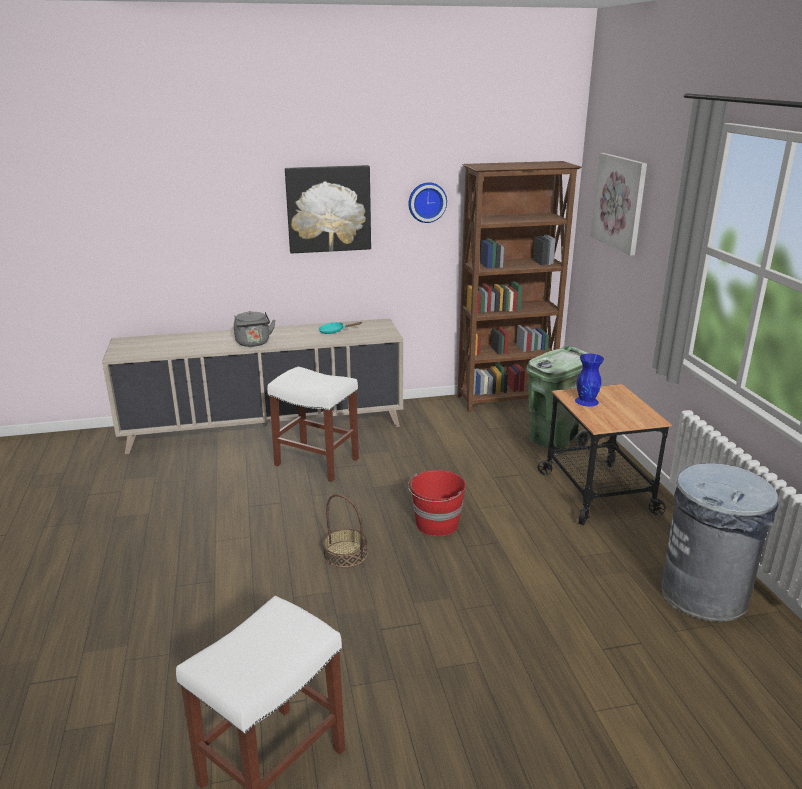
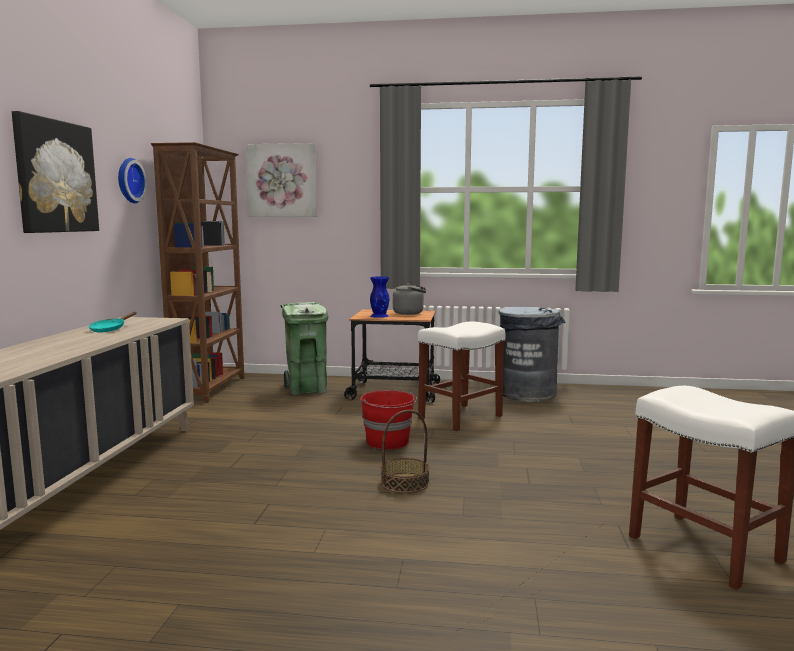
camera: 70 degrees left, 15 degrees down
grey kettle [234,311,276,347] -> grey kettle moved to [393,283,426,315]
white stool [267,367,359,482] -> white stool moved to [418,322,505,431]

